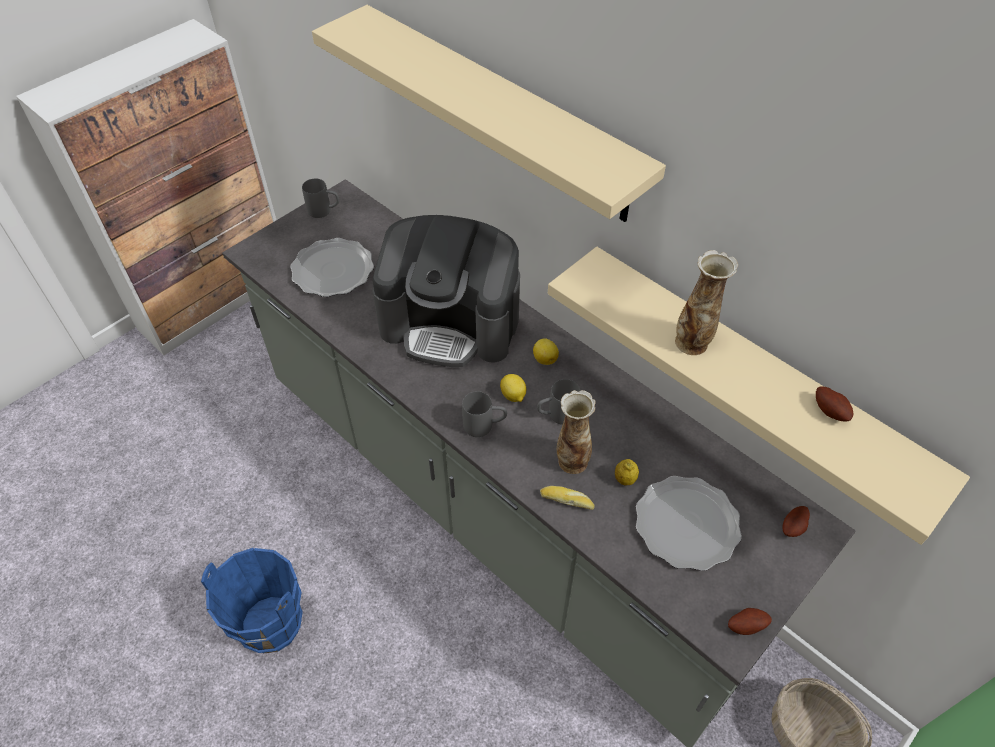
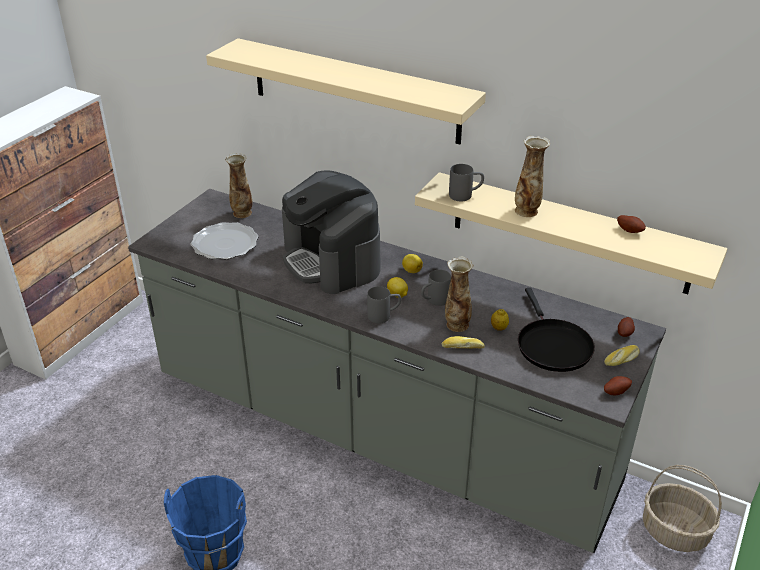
camera: 15 degrees left, 15 degrees down
grey mug [302,178,339,218] -> grey mug moved to [449,164,484,201]
coffee machine [372,215,520,367] -> coffee machine turned 60 degrees clockwise [282,171,381,294]
plate [636,476,742,571] -> black frying pan [518,288,595,372]
none -> vase [225,153,252,218]
none -> bread [604,345,640,366]

